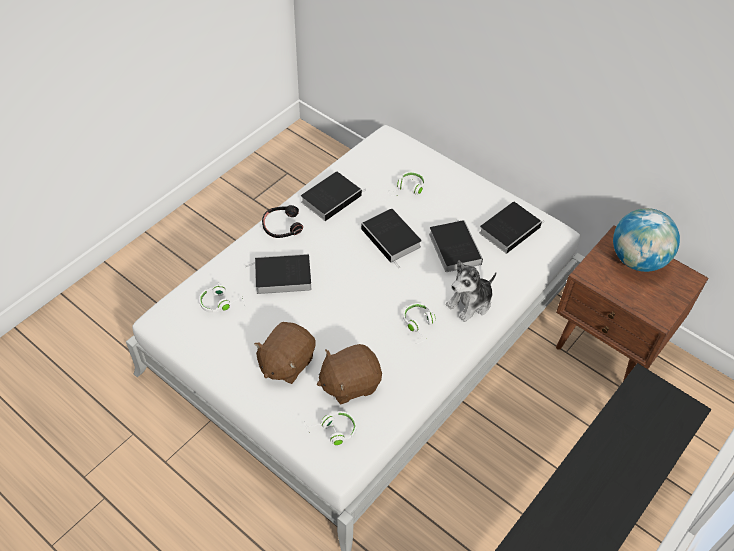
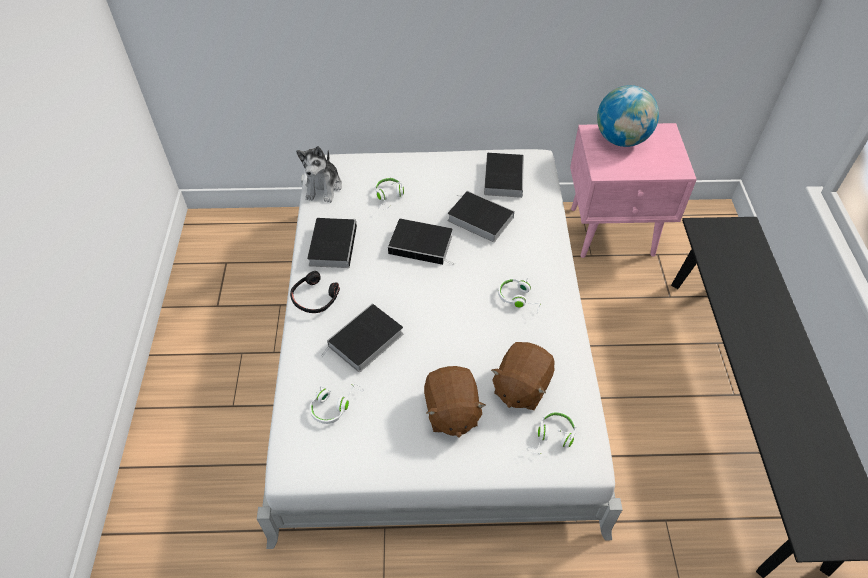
camera: 40 degrees left, 0 degrees up
plush toy [446,260,497,322] -> plush toy moved to [296,146,342,203]
brown nightstand [556,225,709,381] -> pink nightstand [570,123,697,258]

